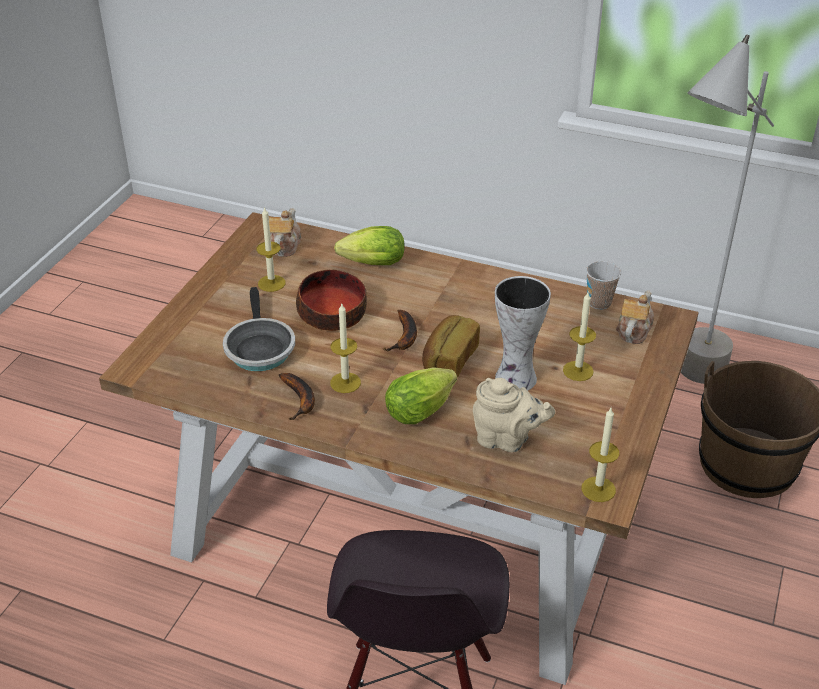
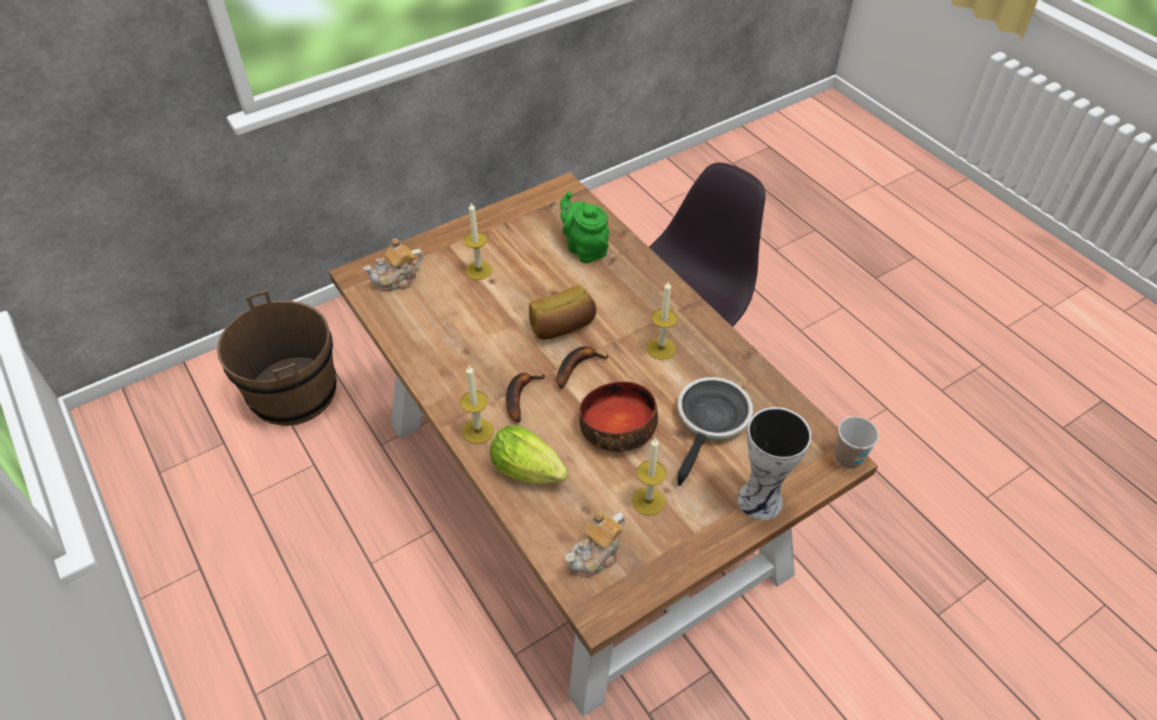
camera: 145 degrees left, 10 degrees up
banana [279,373,315,420] -> banana moved to [506,373,545,423]
lettuce [385,367,457,424] -> none
beige teapot [473,378,555,452] -> green teapot [560,191,609,263]
vase [495,276,551,391] -> vase moved to [738,407,811,520]
candle [582,408,619,502] -> candle moved to [460,366,494,444]
cup [586,261,621,310] -> cup moved to [835,416,879,469]
grey floor lamp [681,34,774,384] -> none

